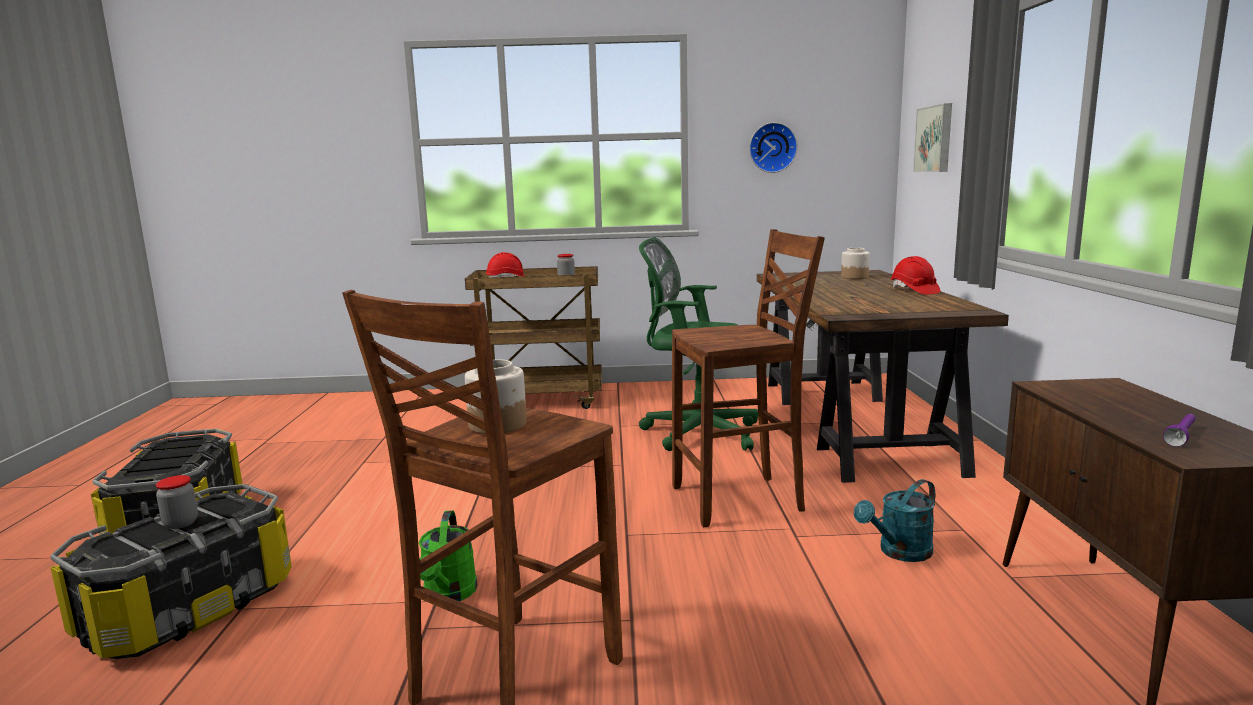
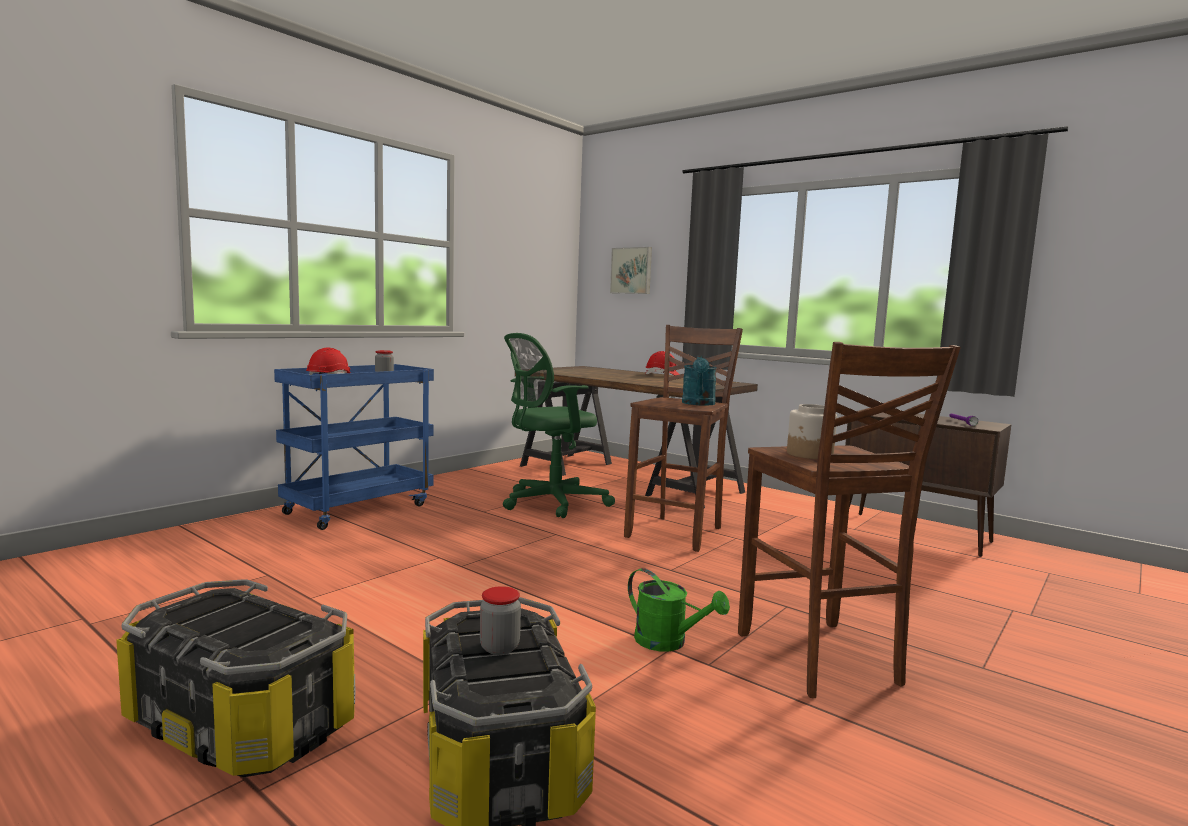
camera: 50 degrees left, 5 degrees down
brown cart [465,266,602,409] -> blue cart [274,364,434,530]
wall clock [749,122,798,173] -> none
jar [841,248,870,279] -> none
turquoise watering can [854,479,935,562] -> turquoise watering can moved to [682,355,717,405]

